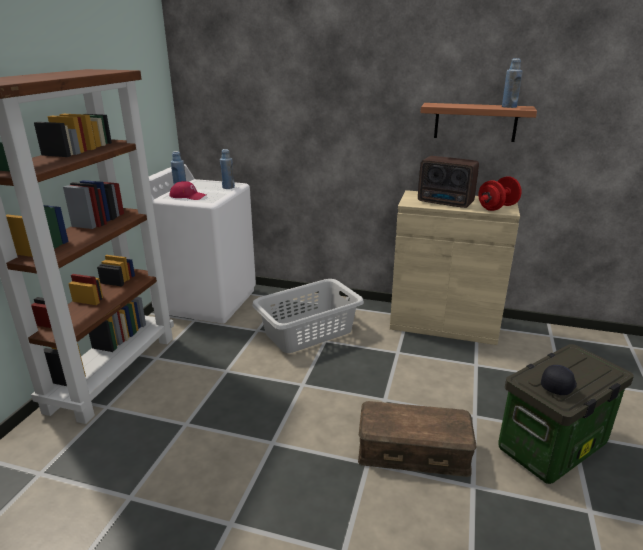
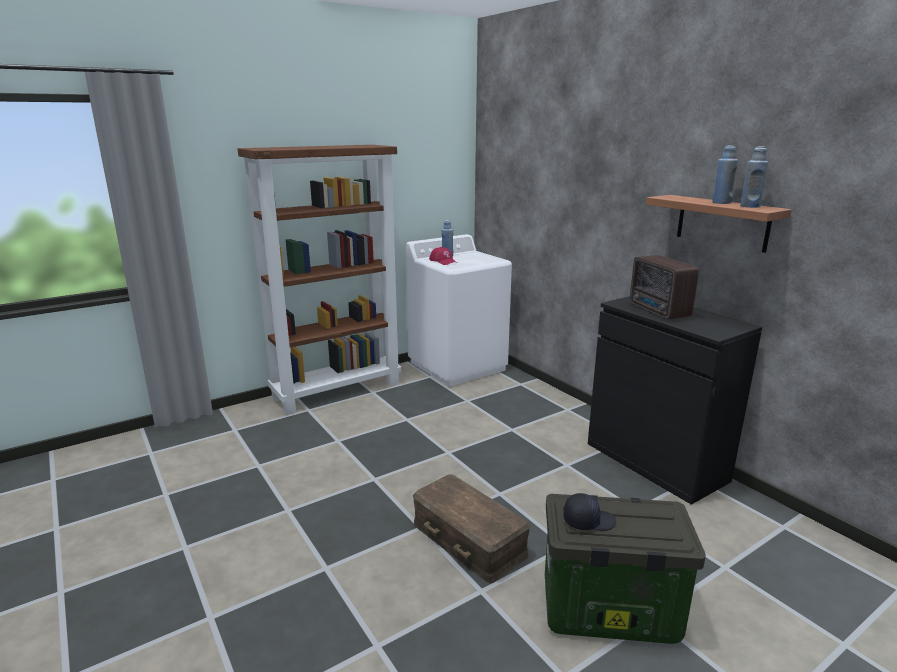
camera: 40 degrees right, 5 degrees down
blue bottle [220,149,235,189] -> blue bottle moved to [712,145,738,204]
grey laundry basket [252,279,364,353] -> none
beige cabinet [390,190,520,345] -> black cabinet [588,296,762,505]
red dumbbell [478,176,522,211] -> none

